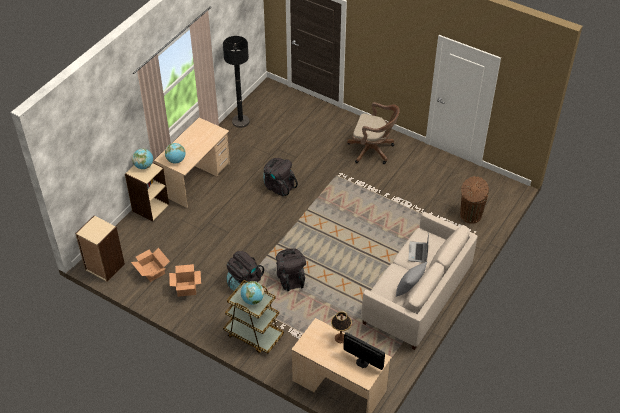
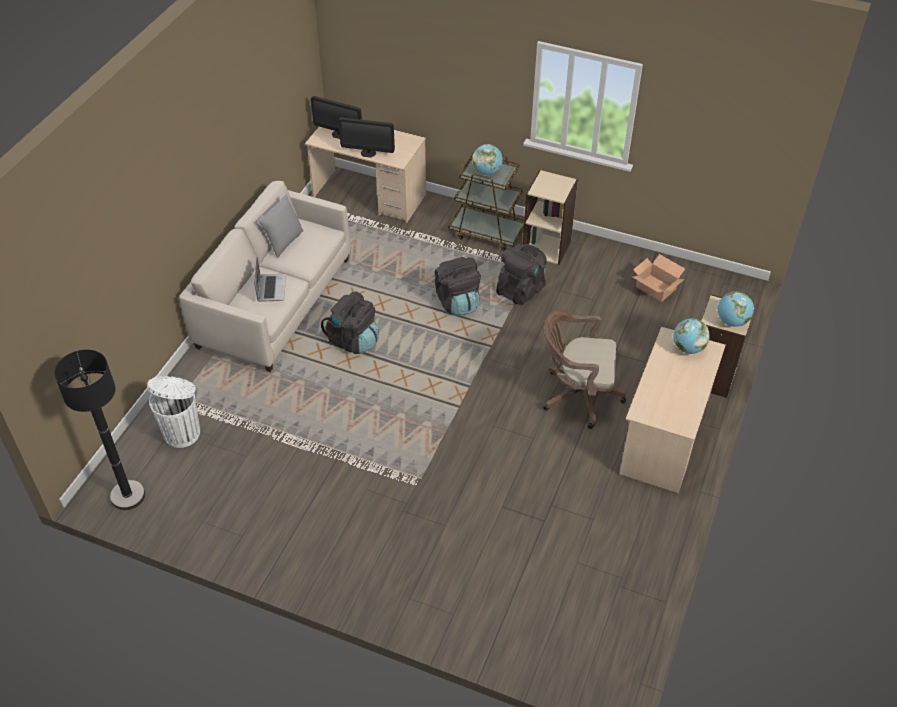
camera: 170 degrees right, 0 degrees up
beige bookcase [75,215,125,282] -> beige bookcase moved to [523,170,578,265]
cardboard box [169,264,201,297] -> none
black floor lamp [223,36,249,128] -> black floor lamp moved to [54,350,145,510]
black backpack [263,158,298,197] -> black backpack moved to [321,292,379,354]
table lamp [331,312,352,343] -> monitor [338,117,395,158]
brown office chair [347,102,400,164] -> brown office chair moved to [544,310,626,429]
brown trash can [460,176,489,224] -> white trash can [147,376,200,448]

